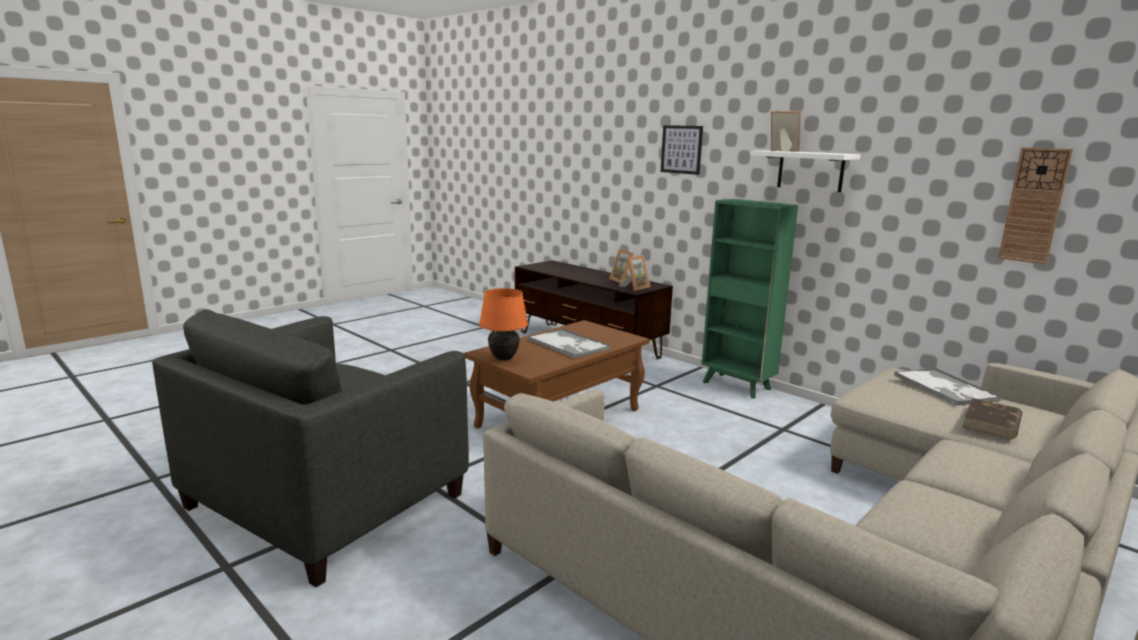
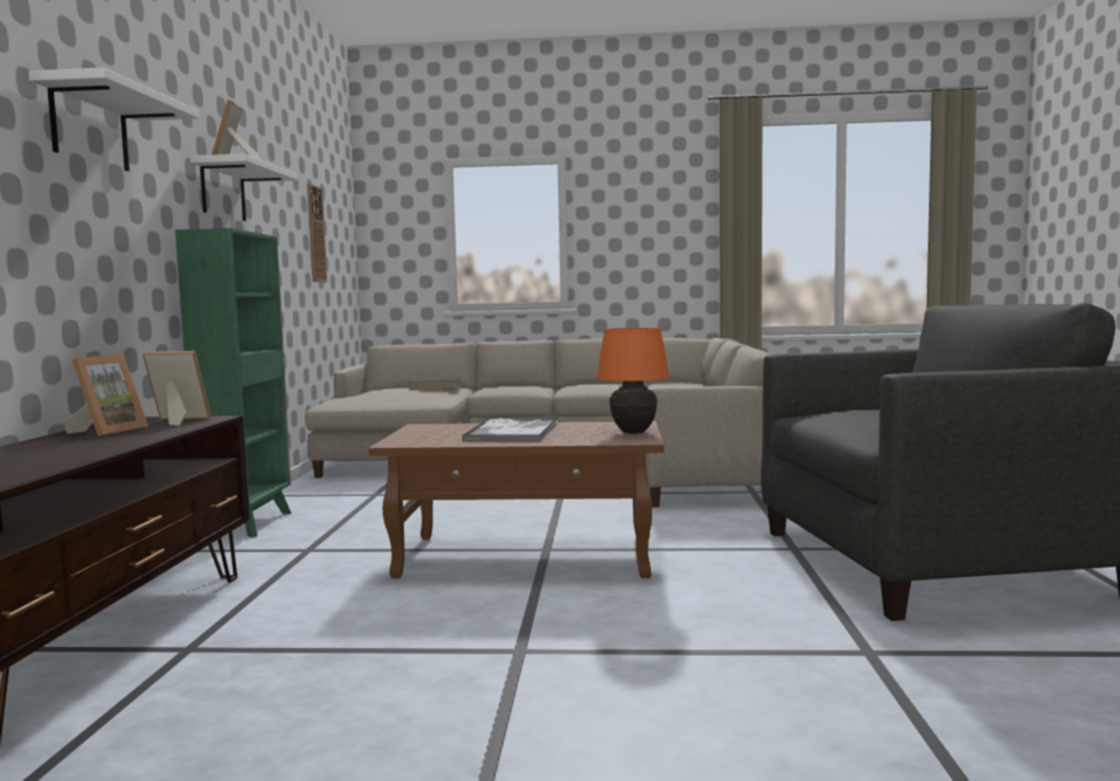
camera: 130 degrees left, 10 degrees down
picture [661,125,703,175] -> white shelf [28,68,199,171]
tray [894,368,1002,406] -> none

